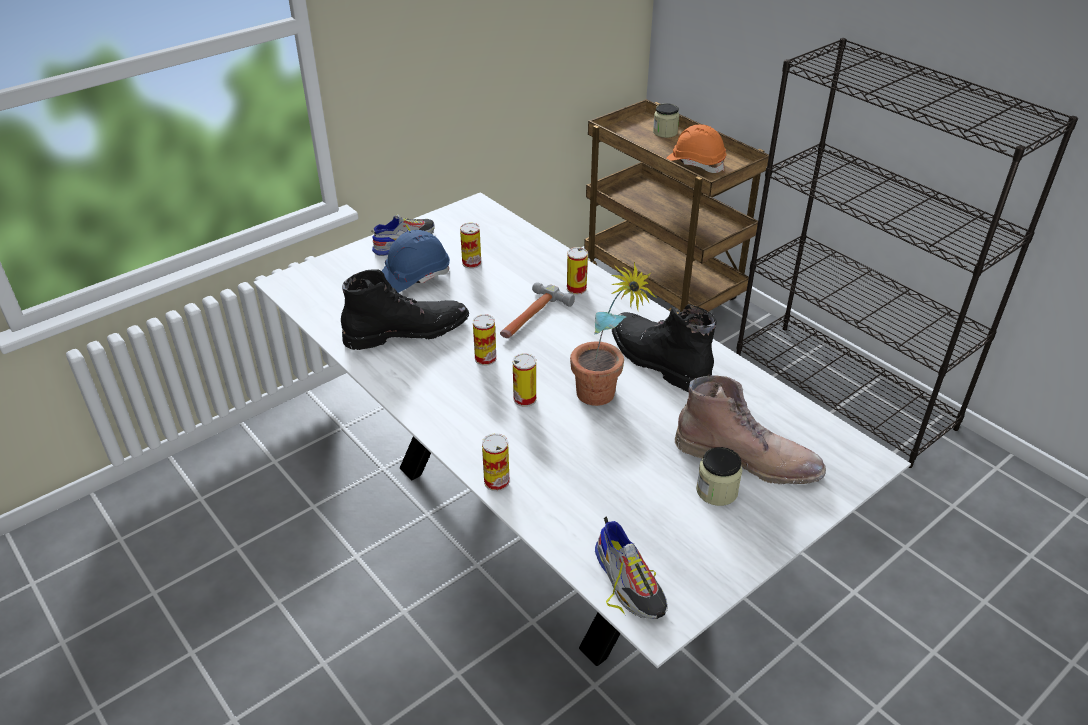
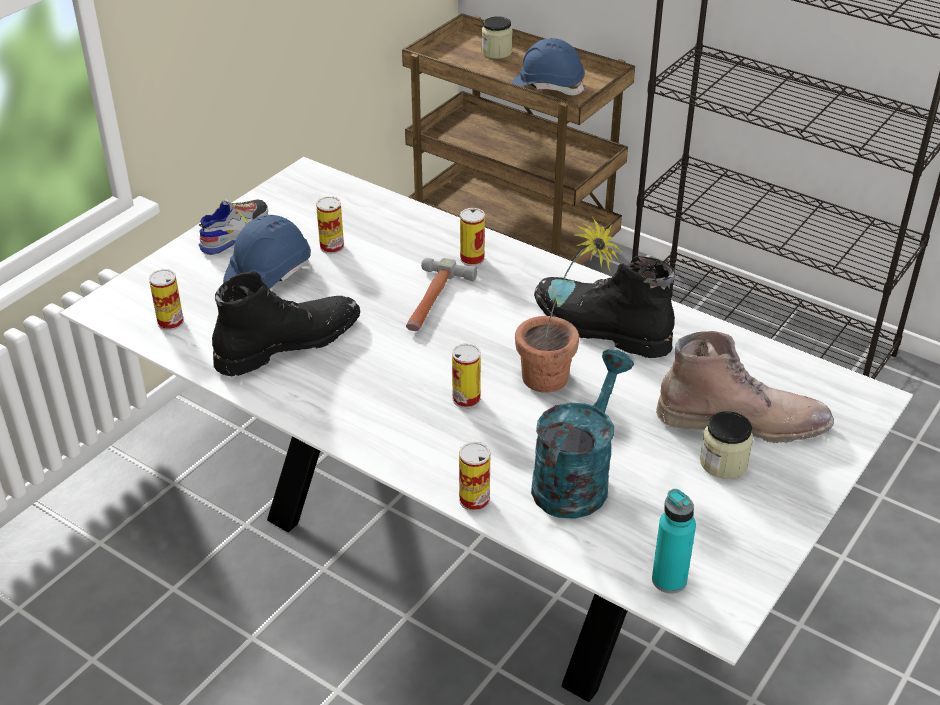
camera: 15 degrees left, 0 degrees up
can [473,314,497,366] -> can moved to [149,269,184,330]
shoe [595,517,668,619] -> turquoise bottle [652,489,696,594]
orange hard hat [667,124,726,173] -> blue hard hat [512,38,585,95]
none -> turquoise watering can [531,349,634,519]

